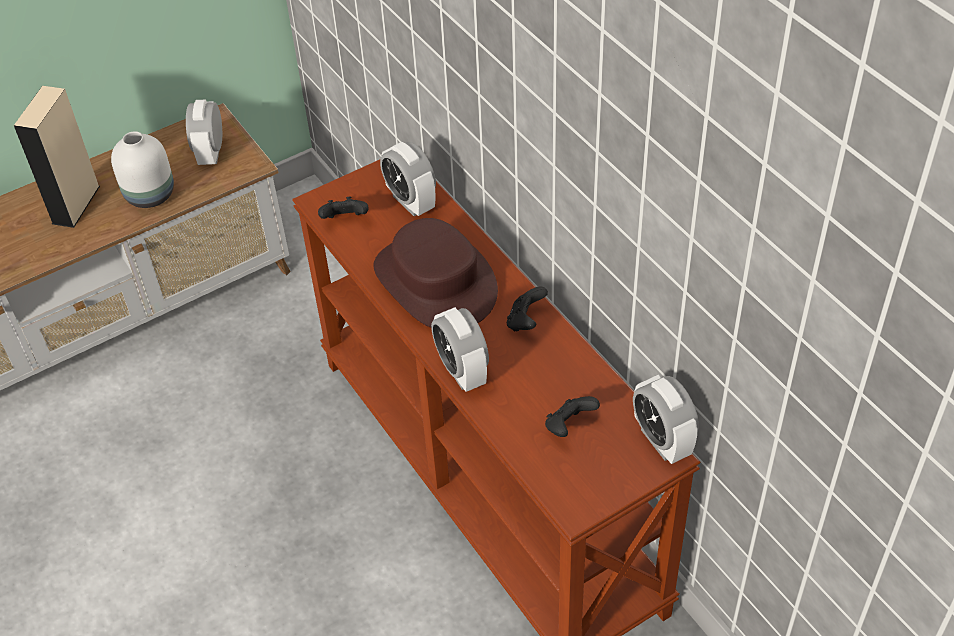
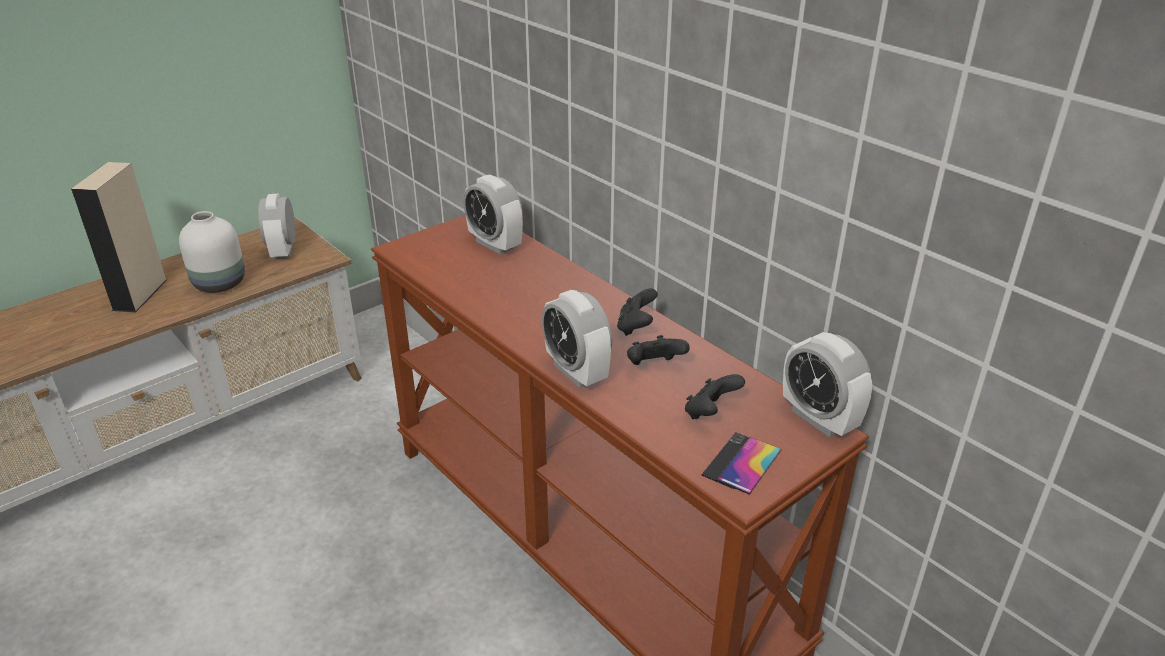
camera: 10 degrees left, 15 degrees down
black game controller [318,197,369,219] -> black game controller moved to [627,335,690,365]
brown hat [373,218,498,328] -> none
none -> phone [701,432,782,495]

